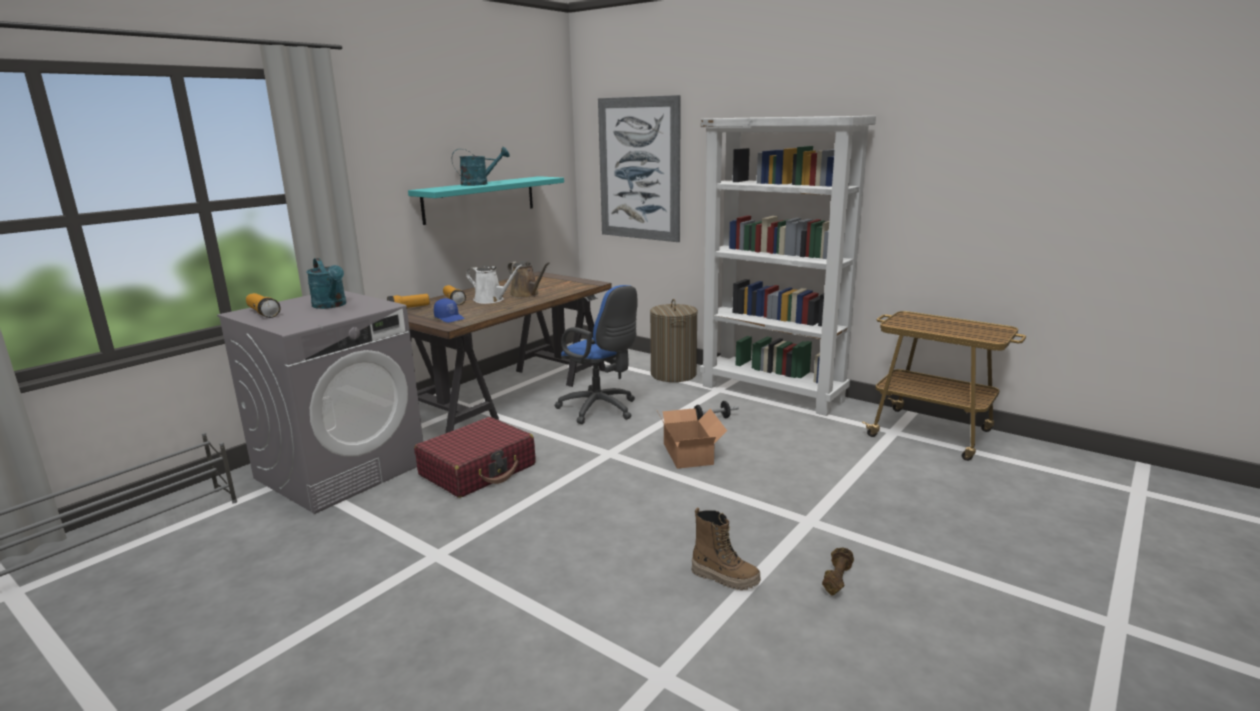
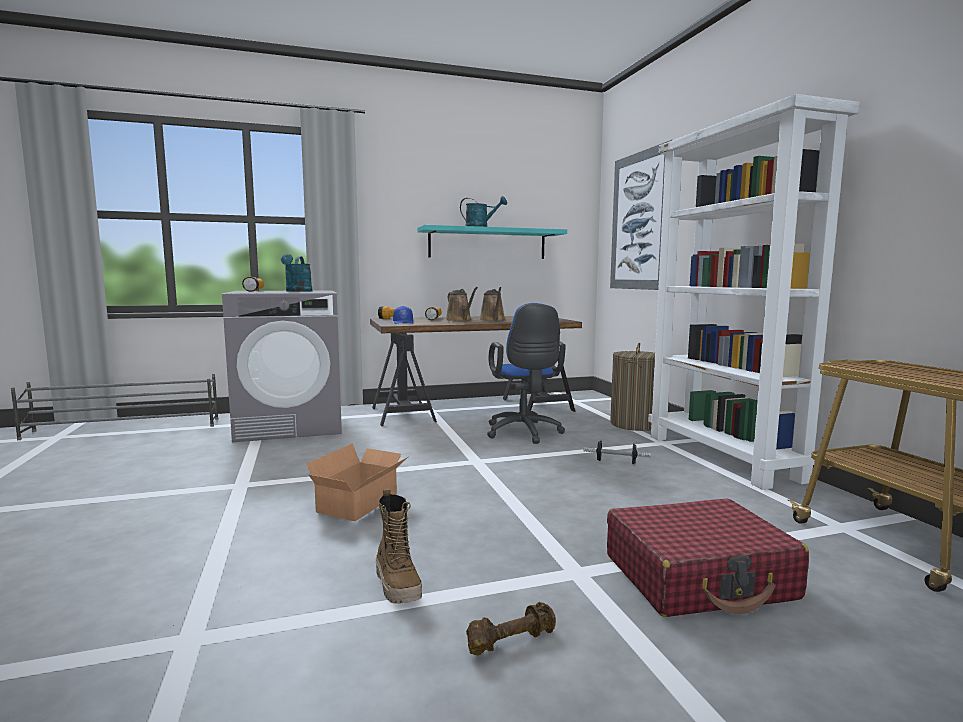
camera: 35 degrees right, 10 degrees down
red suitcase [414,417,535,498] -> red suitcase moved to [607,499,809,617]
white watering can [466,265,523,304] -> brown watering can [446,287,478,321]
cardboard box [657,408,727,469] -> cardboard box moved to [306,443,408,521]

